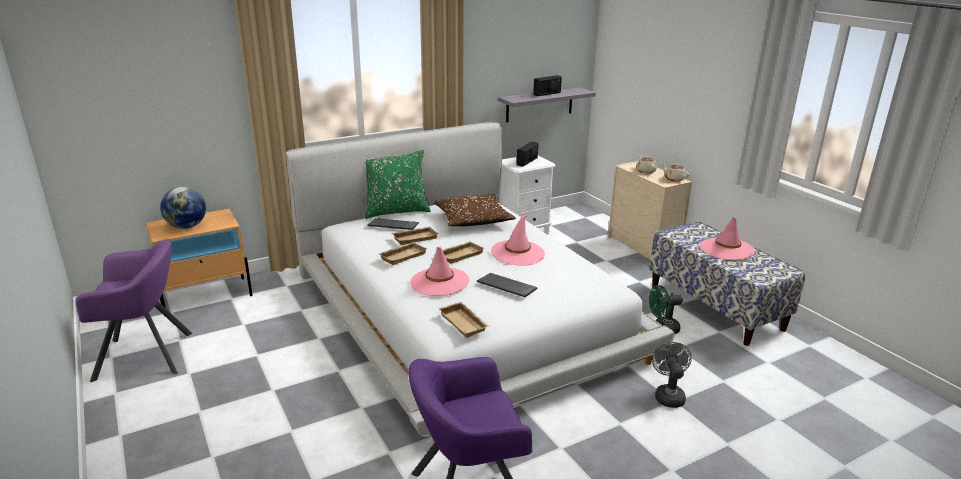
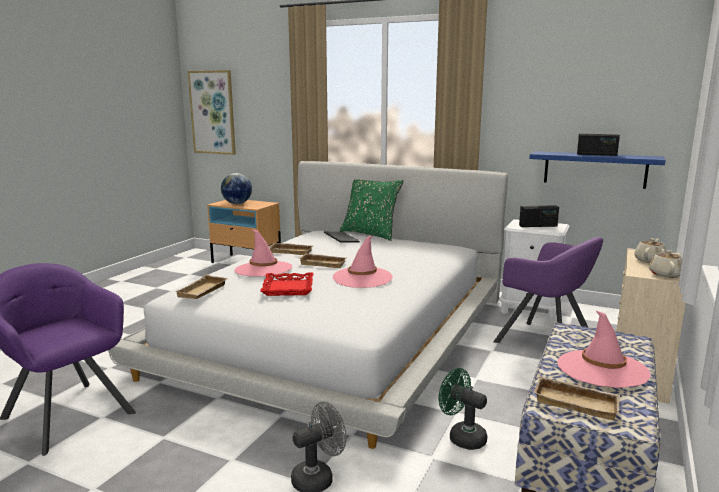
camera: 55 degrees right, 10 degrees down
purple armchair [76,240,192,382] -> purple armchair moved to [493,237,603,343]
beige tray [392,227,439,245] -> beige tray moved to [534,376,620,420]
brown pillow [433,194,516,227] -> none
keyboard [477,273,538,297] -> red tray [260,273,313,296]
grey shelf [498,87,596,123] -> blue shelf [529,151,666,189]
none -> picture [188,70,236,155]

